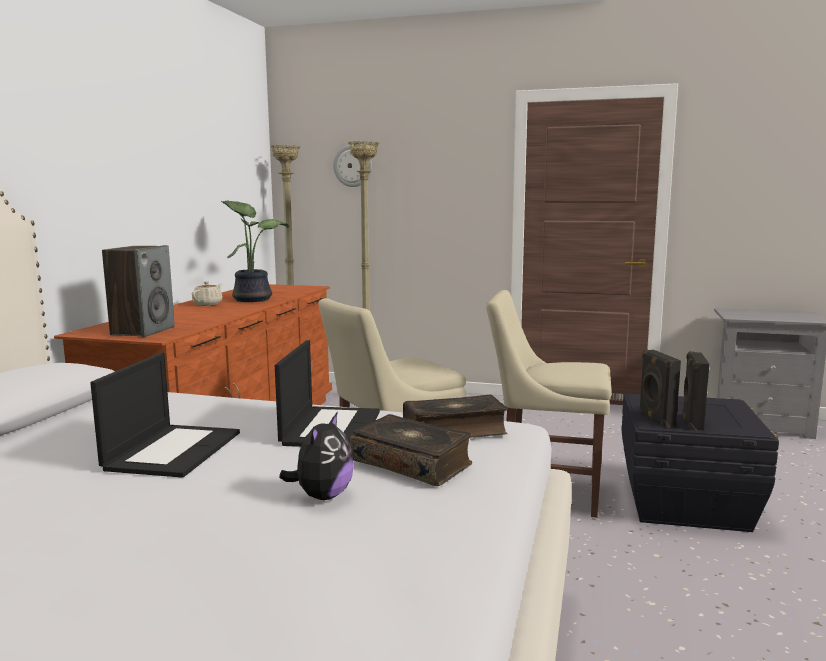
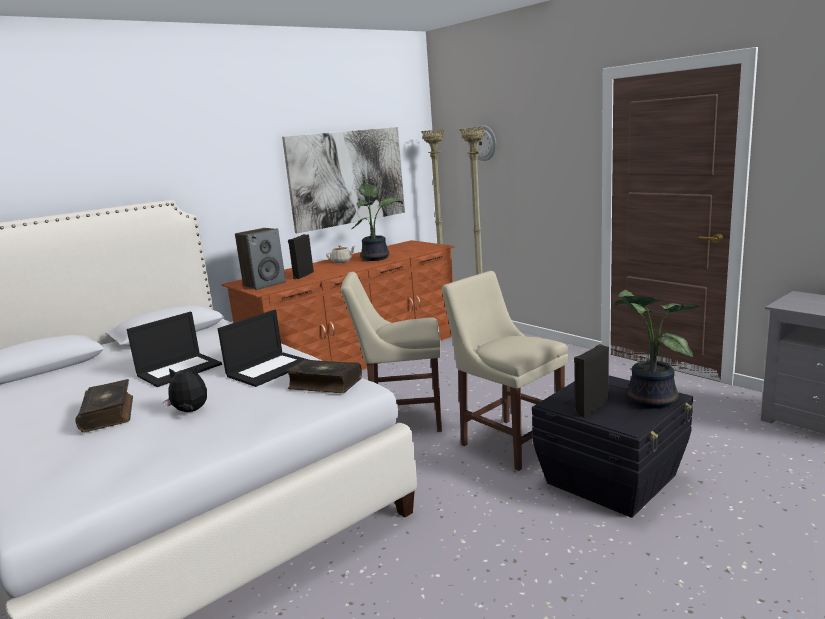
camera: 35 degrees right, 5 degrees up
plush toy [279,412,354,500] -> plush toy turned 150 degrees counterclockwise [163,366,207,412]
book [349,414,472,486] -> book moved to [76,379,133,432]
black speaker [639,349,681,428] -> black speaker moved to [288,234,314,279]
none -> picture [282,127,405,233]
none -> potted plant [615,290,700,408]

